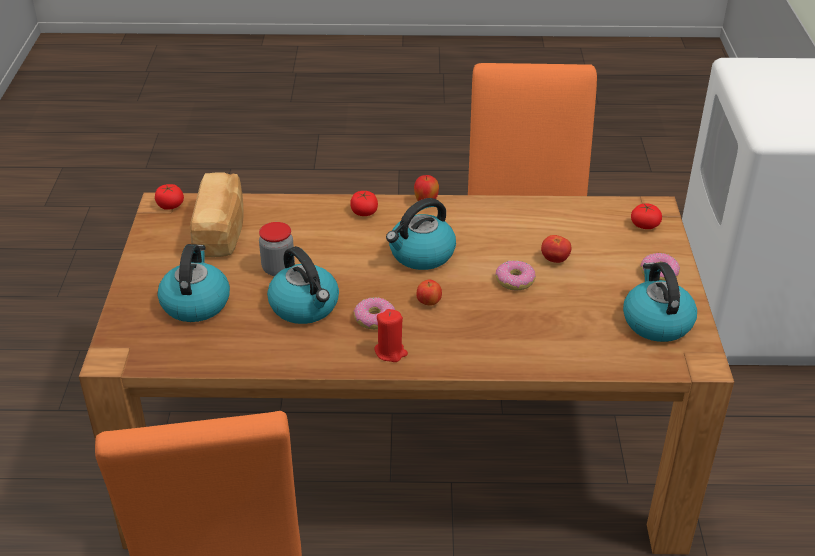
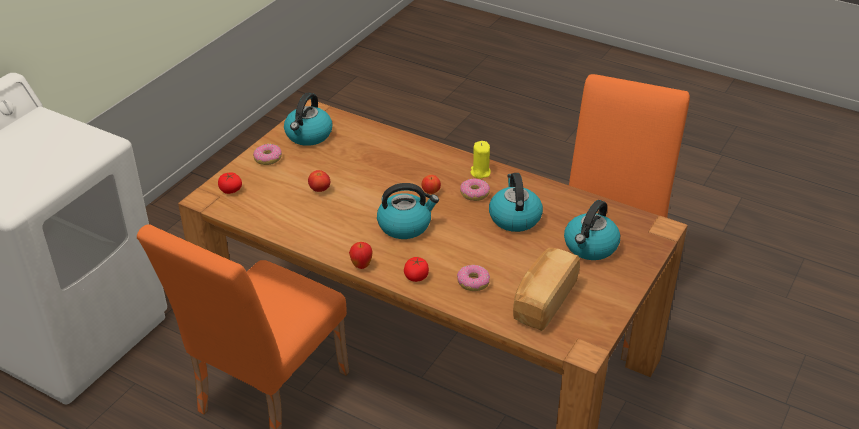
camera: 150 degrees left, 0 degrees up
tomato [155,184,184,210] -> none
jar [259,222,295,276] -> none
red candle [374,309,408,362] -> yellow candle [470,141,491,179]
donut [495,261,536,290] -> donut moved to [457,265,490,291]

